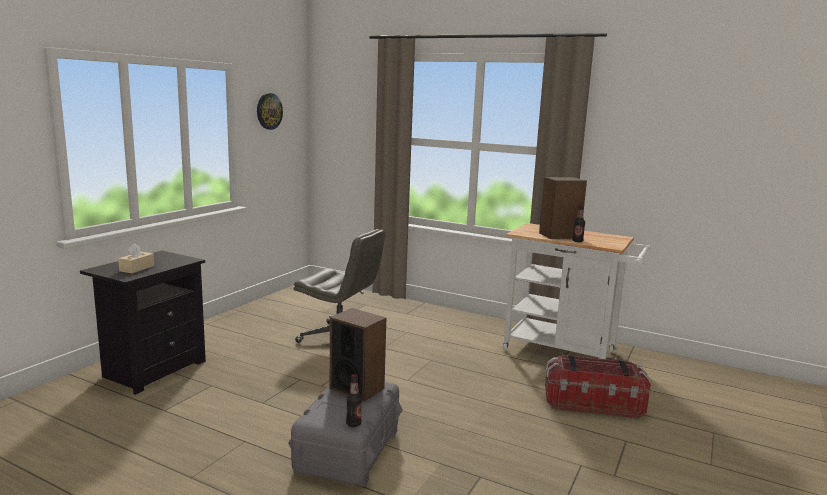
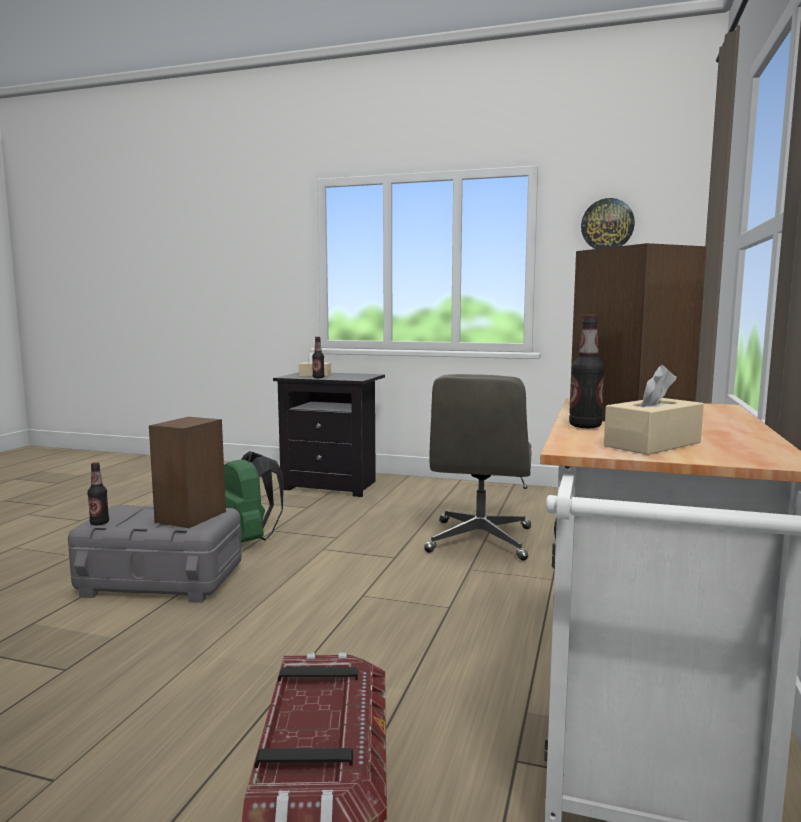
camera: 80 degrees right, 5 degrees down
none -> green backpack [224,451,284,543]
none -> bottle [312,337,324,378]
none -> beige tissue box [604,365,704,455]

